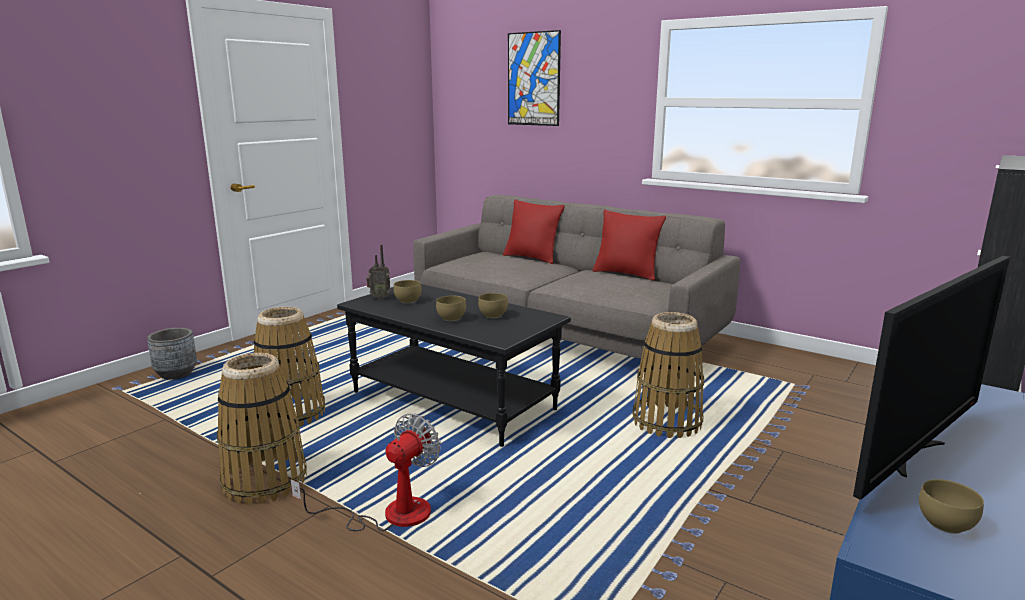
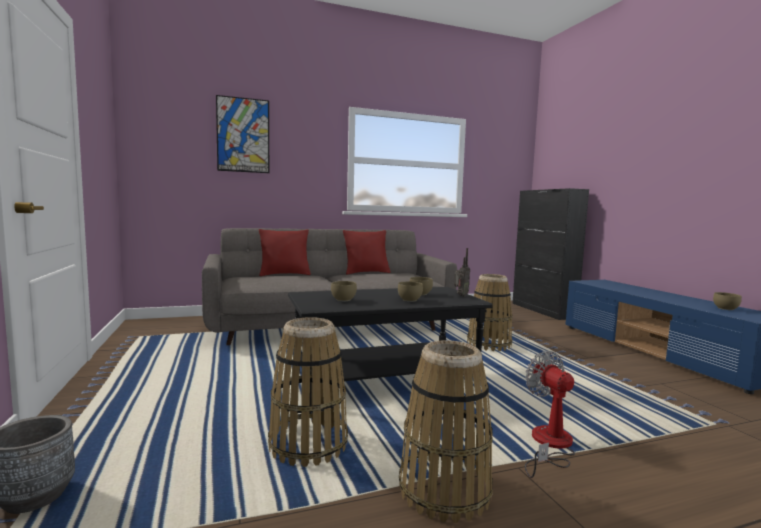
camera: 55 degrees left, 10 degrees down
radio [366,244,391,300] -> radio moved to [454,248,470,297]
television [853,256,1010,500] -> none

